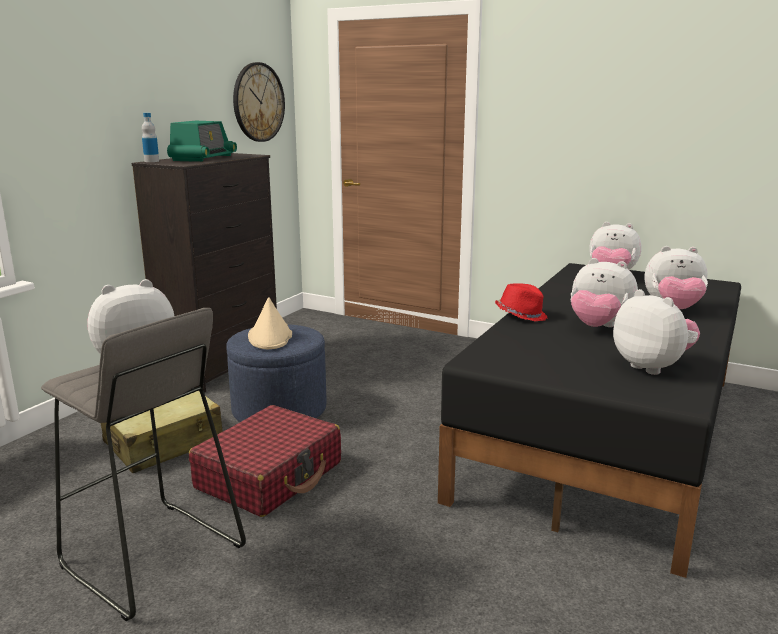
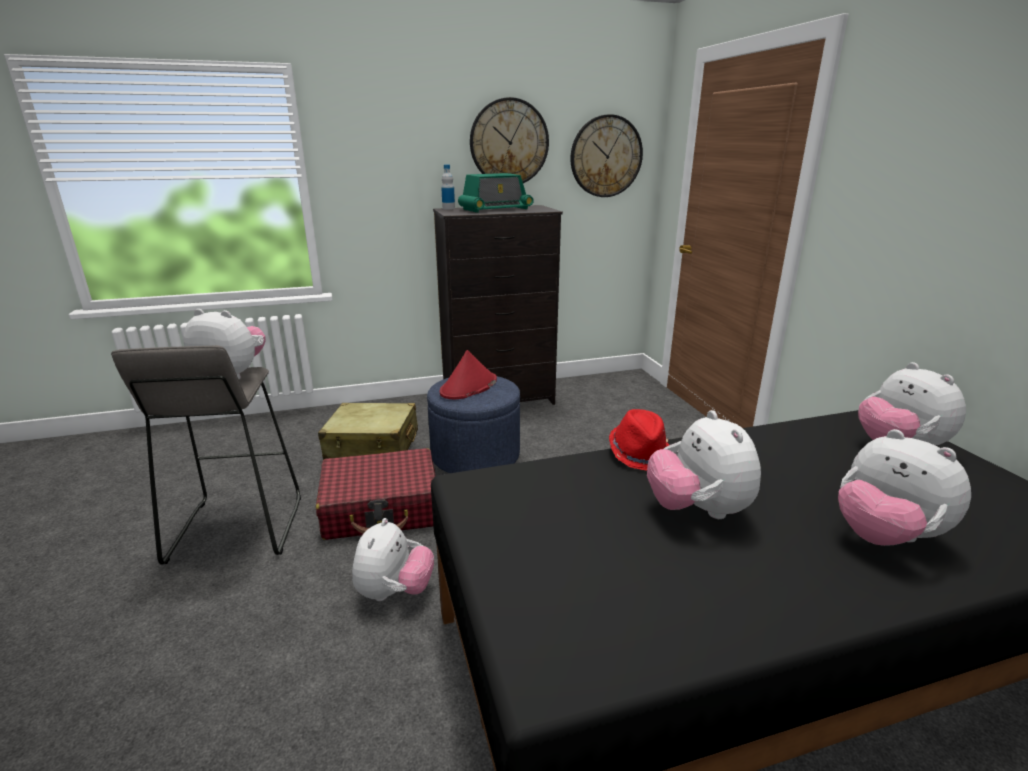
camera: 45 degrees right, 5 degrees up
beige hat [248,297,292,349] -> red hat [440,350,497,399]
plush toy [613,289,700,375] -> plush toy moved to [352,518,434,601]
none -> wall clock [470,97,549,183]

